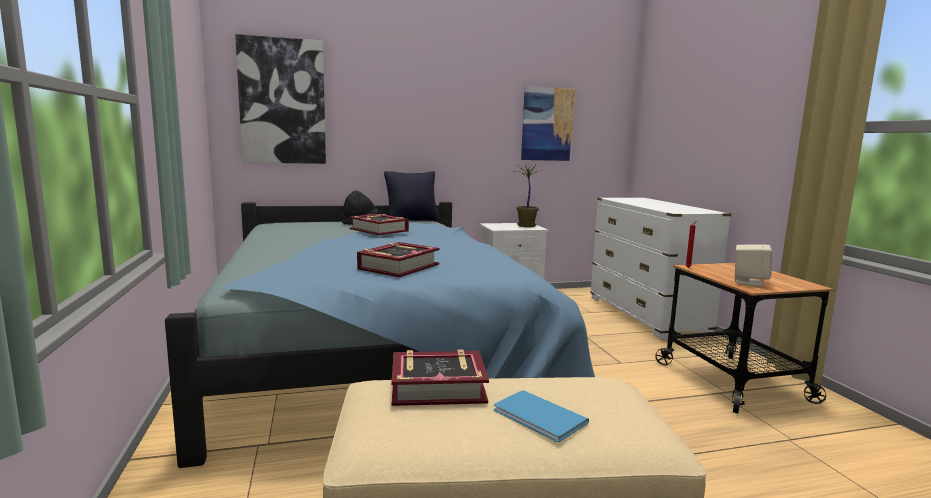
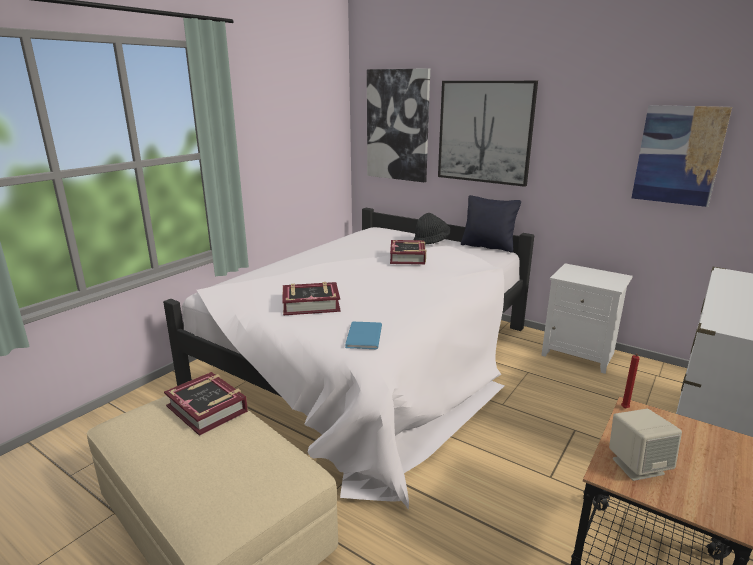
camera: 50 degrees right, 10 degrees up
blue bed [165,202,595,468] -> white bed [163,208,534,510]
blue book [493,390,589,442] -> blue book moved to [345,322,382,349]
potted plant [512,165,549,227] -> none
none -> picture [438,81,538,187]

